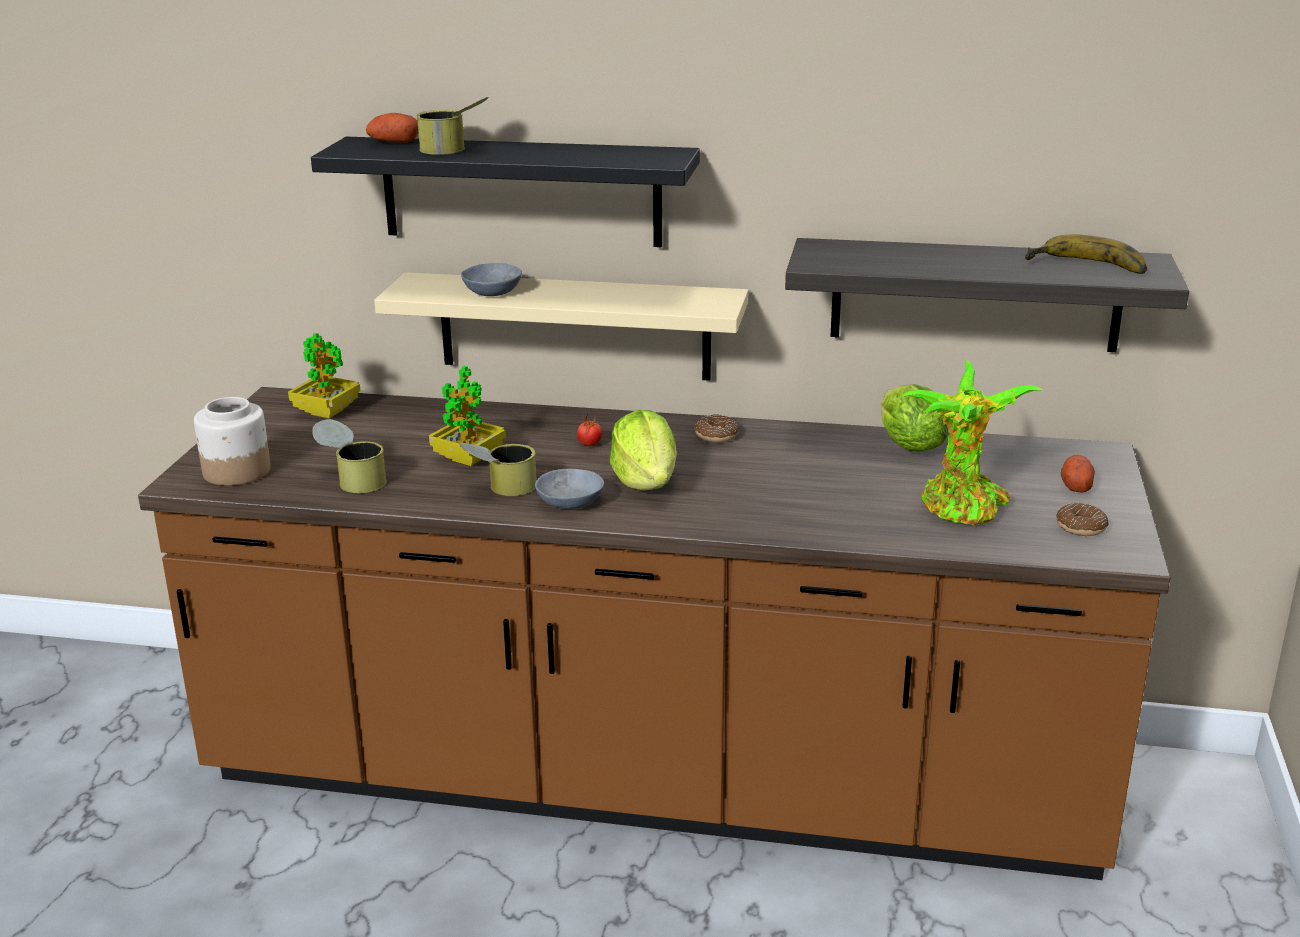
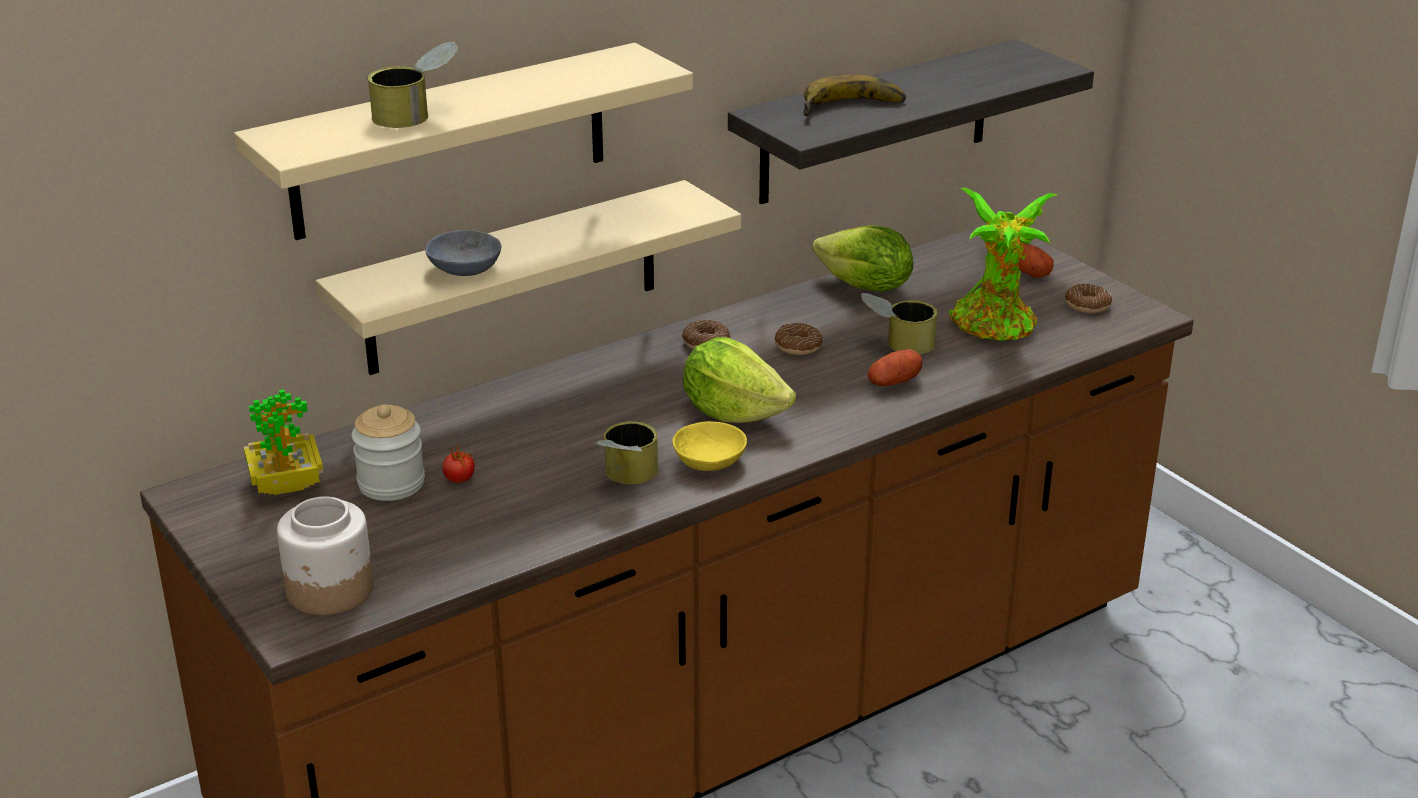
camera: 45 degrees left, 5 degrees up
black shelf [311,137,700,247] -> beige shelf [234,43,693,240]
can [313,419,387,493] -> can moved to [860,293,938,354]
potato [366,113,418,143] -> potato moved to [867,349,923,386]
potted plant [429,366,506,466] -> none
grey bowl [535,469,604,509] -> yellow bowl [672,421,747,471]
tomato [577,414,602,446] -> tomato moved to [442,445,474,483]
banana [1025,234,1147,274] -> banana moved to [803,75,906,116]
none -> jar [352,404,425,501]
none -> donut [775,323,823,355]

